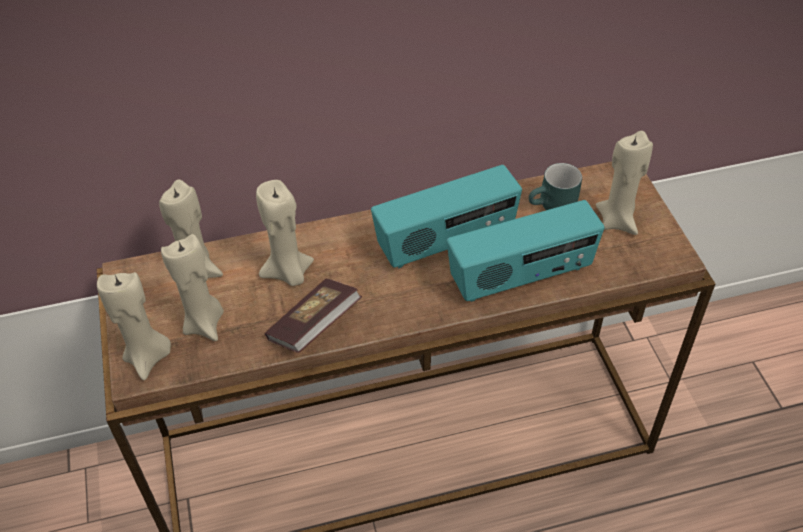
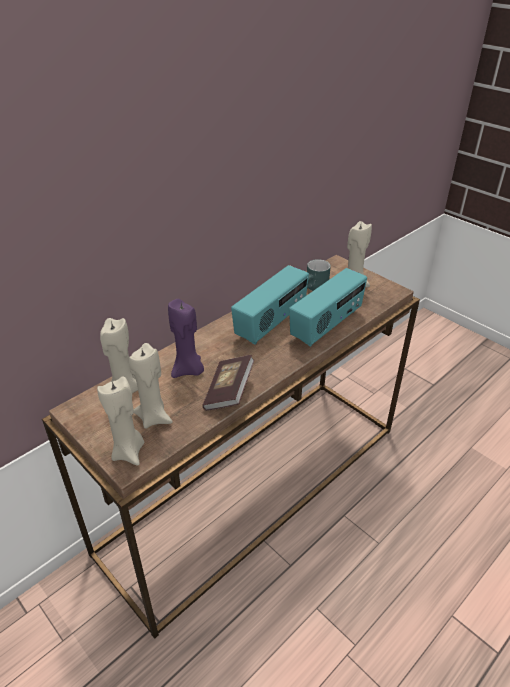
camera: 30 degrees left, 10 degrees down
beige candle [256,180,314,286] -> purple candle [168,299,204,378]

